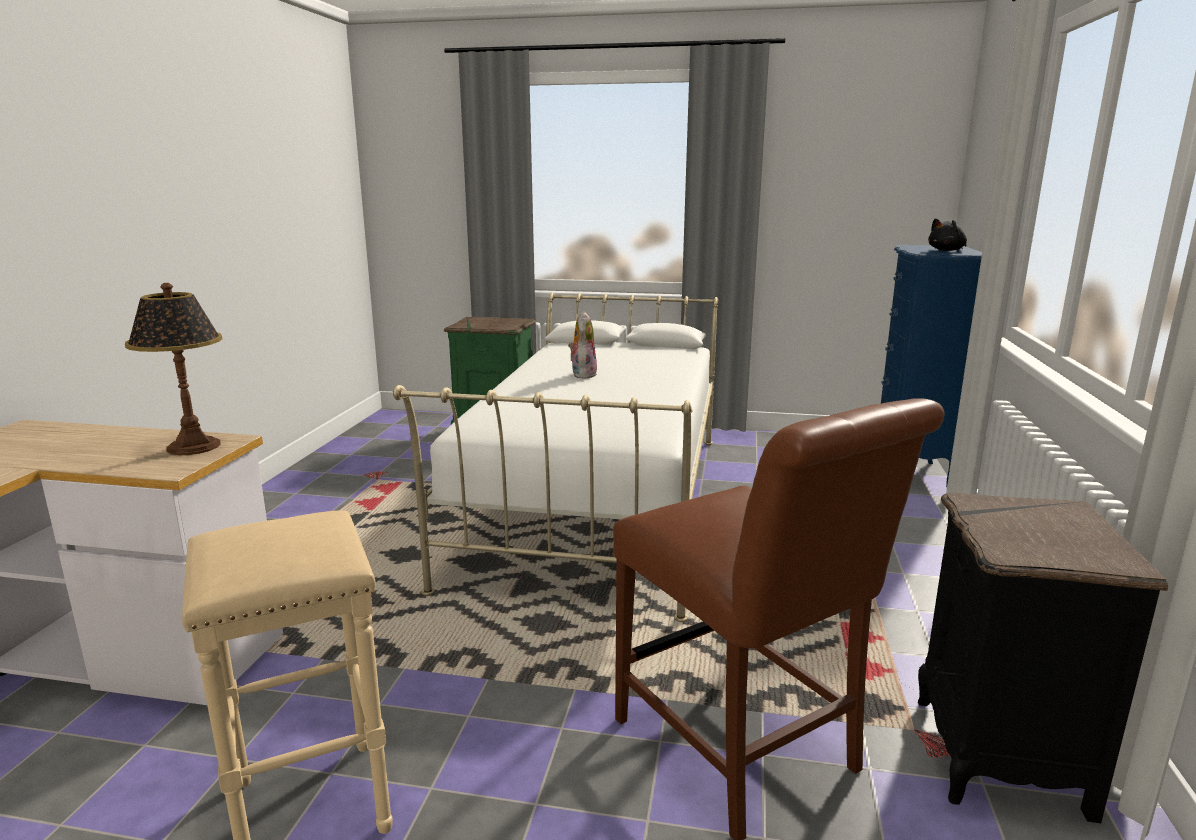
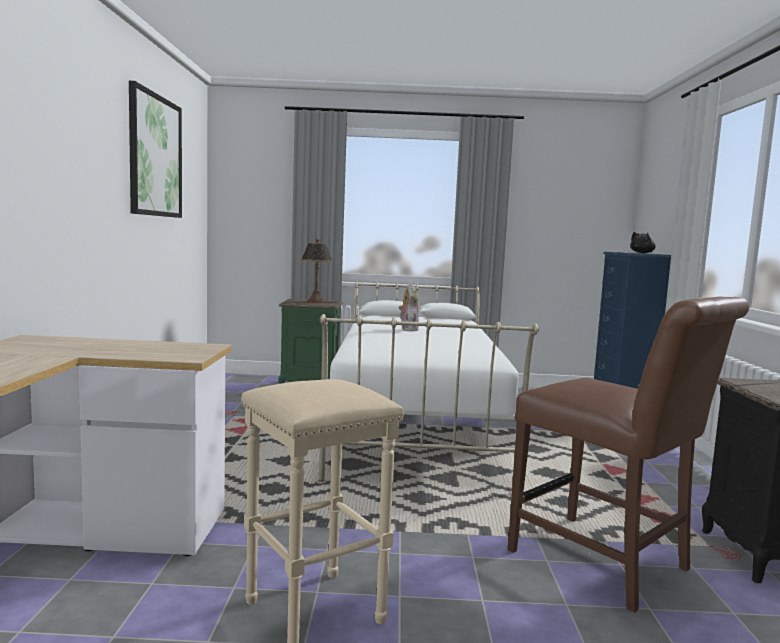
camera: 10 degrees left, 10 degrees down
table lamp [125,283,222,455] -> table lamp moved to [300,239,333,303]
none -> picture [129,81,182,218]

